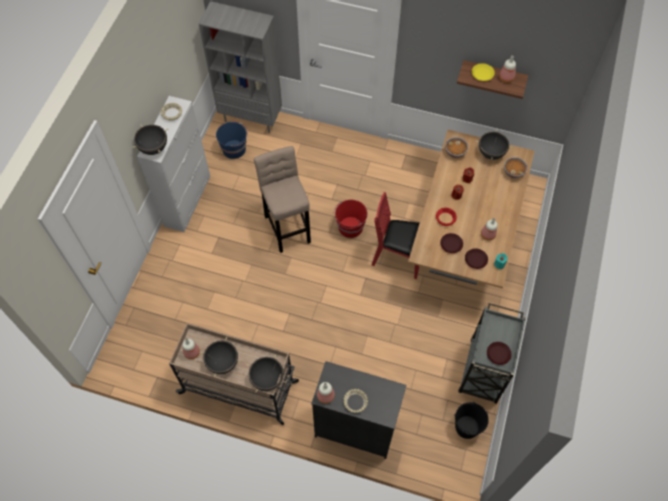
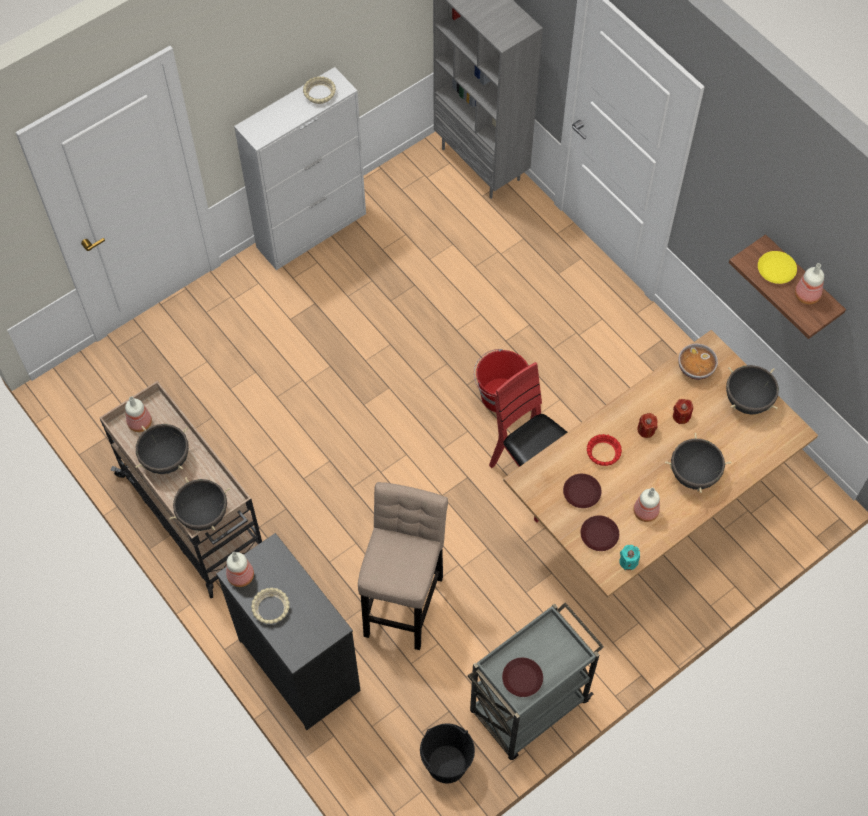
camera: 35 degrees right, 0 degrees up
black cooking pot [132,124,168,155] -> black cooking pot moved to [665,433,732,493]
blue bucket [216,121,248,159] -> none
beige stool [254,146,311,253] -> beige stool moved to [358,482,448,650]
bowl [504,157,527,178] -> none

